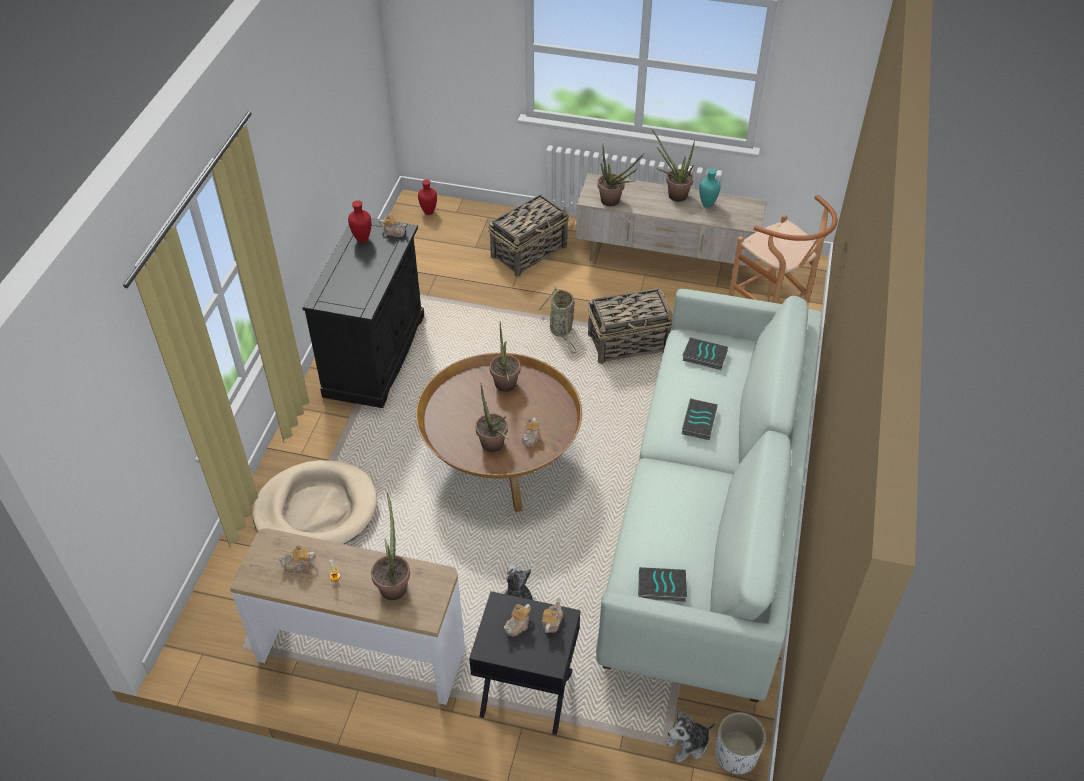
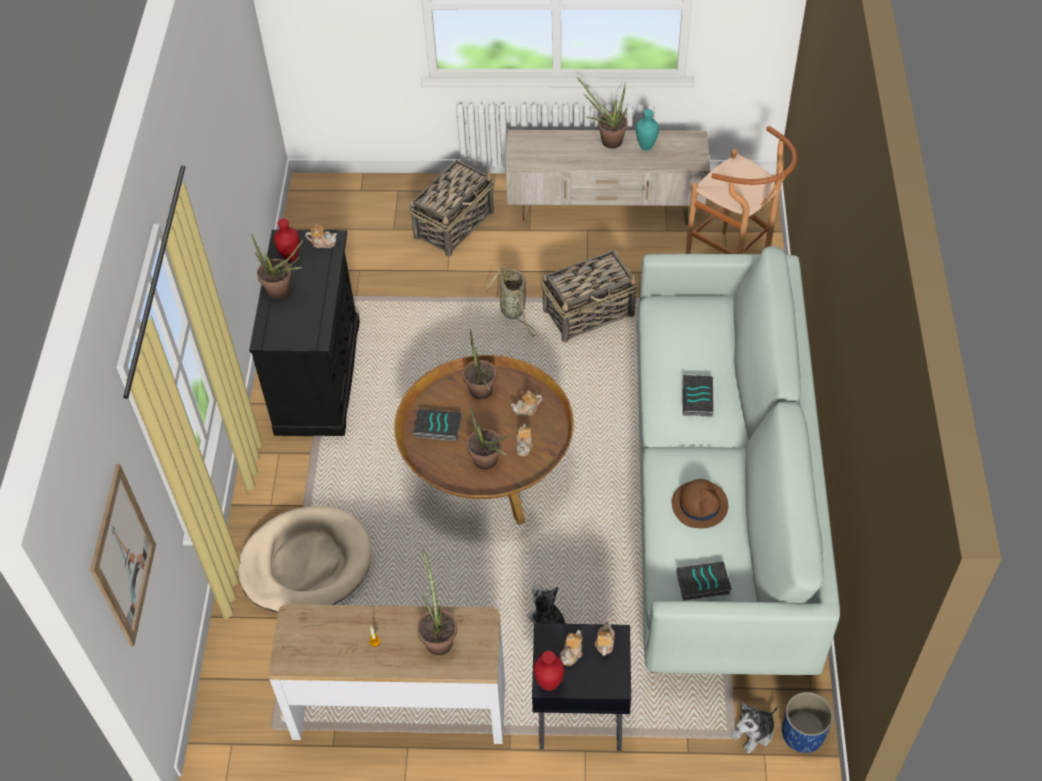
camera: 10 degrees left, 5 degrees up
teapot [277,545,316,573] -> teapot moved to [510,390,542,417]
red vase [418,180,437,215] -> red vase moved to [533,651,564,691]
potted plant [598,146,644,206] -> potted plant moved to [251,233,304,299]
book [682,337,728,370] -> book moved to [413,409,462,441]
white planter [715,712,766,774] -> blue planter [782,692,833,753]
none -> picture [90,464,156,646]
none -> brown hat [672,479,728,528]

